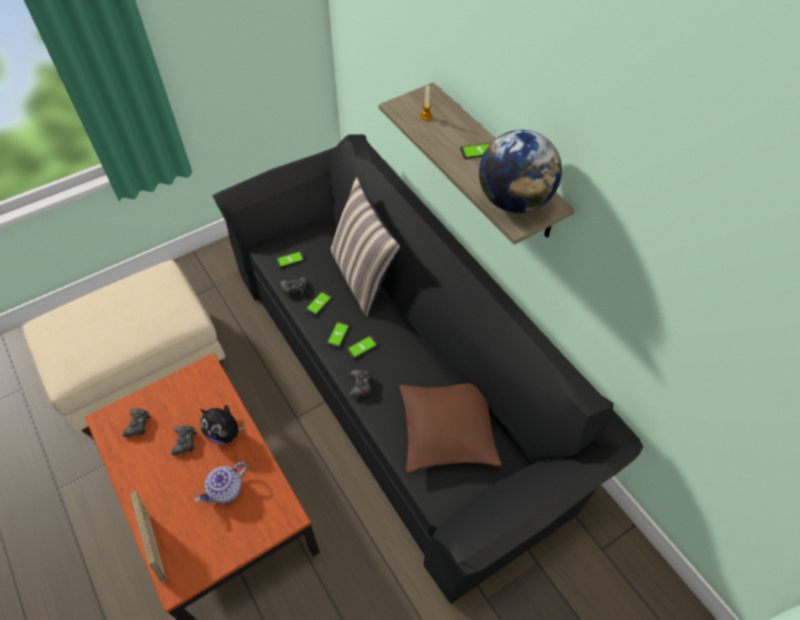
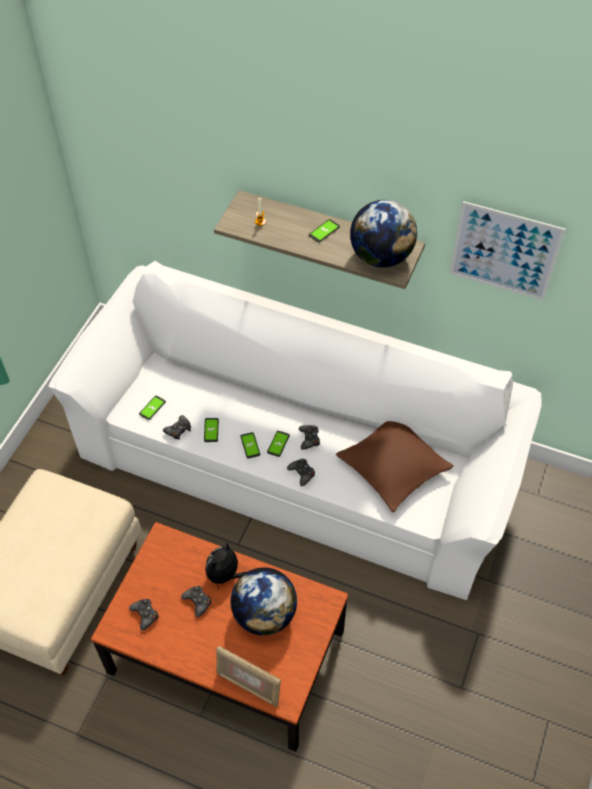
camera: 35 degrees left, 0 degrees up
teapot [195,462,248,504] -> globe [231,567,297,636]
plush toy [200,405,245,444] -> plush toy turned 135 degrees clockwise [205,543,247,589]
black sofa [212,135,643,604] -> white sofa [48,261,542,600]
pillow [330,177,400,317] -> none
none -> black game controller [299,425,320,450]
none -> picture [449,201,566,301]

